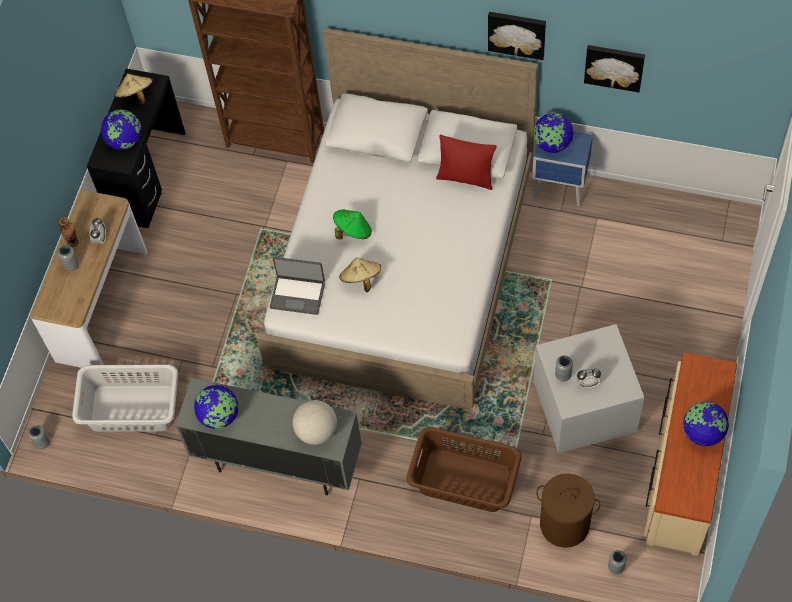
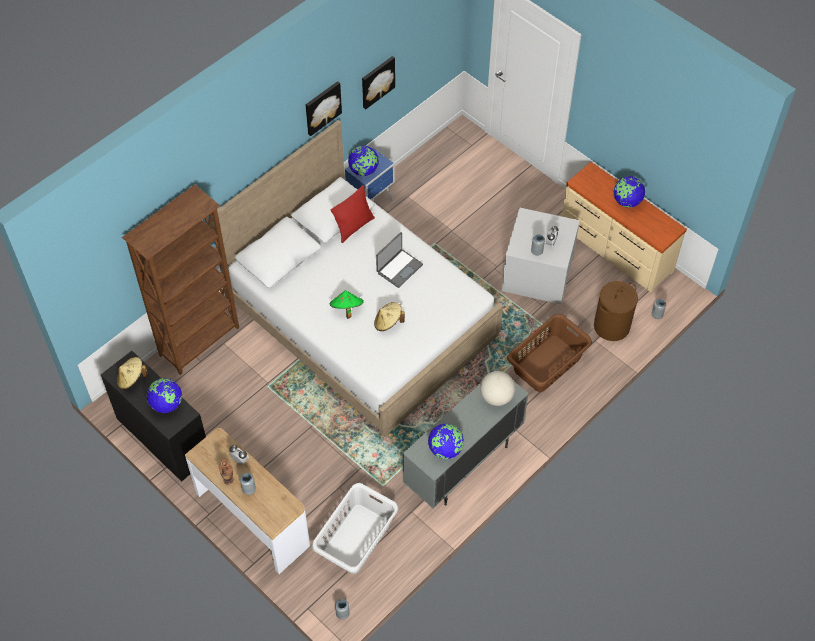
camera: 65 degrees left, 5 degrees down
laptop [270,257,325,315] -> laptop moved to [376,232,423,288]

